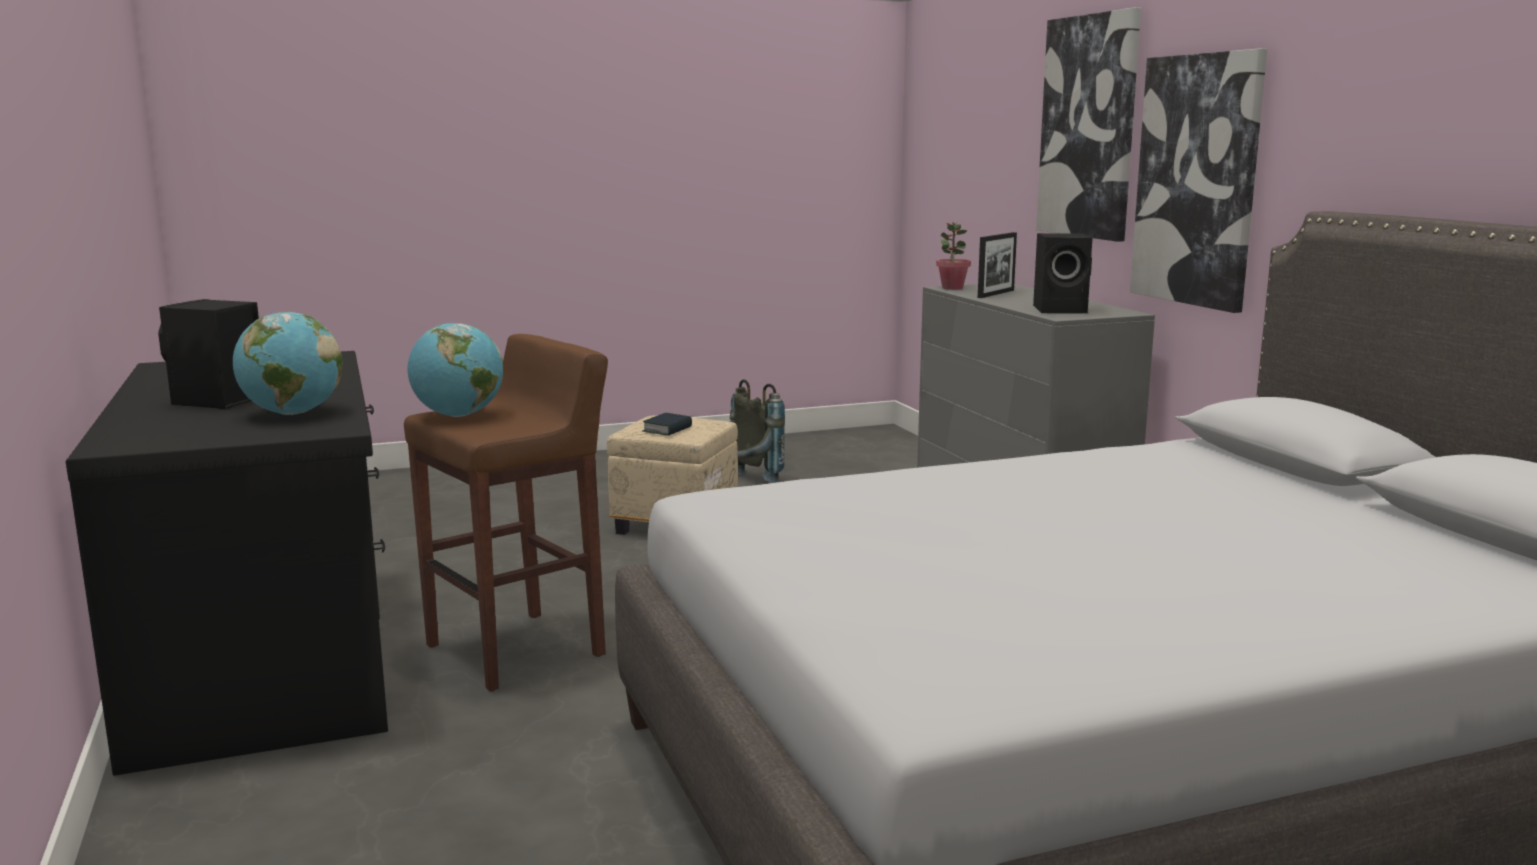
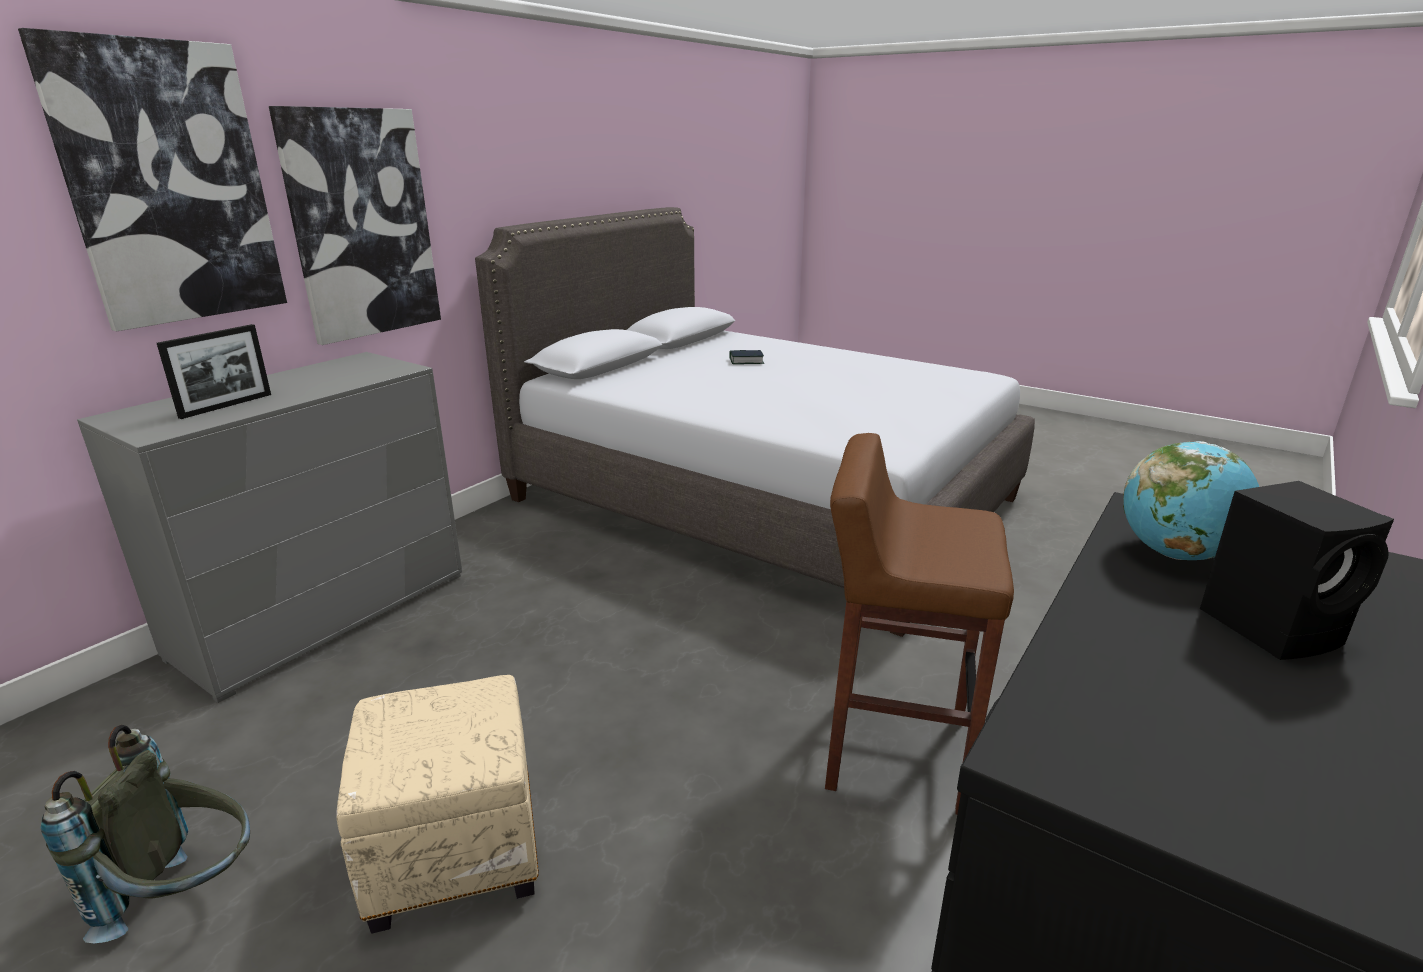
camera: 125 degrees left, 10 degrees up
globe [408,323,503,417] -> none
book [642,413,692,436] -> book moved to [730,350,764,364]
potted plant [936,222,971,290] -> none
picture frame [978,232,1017,298] -> picture frame turned 120 degrees clockwise [157,324,271,419]
black speaker [1033,233,1093,314] -> none

